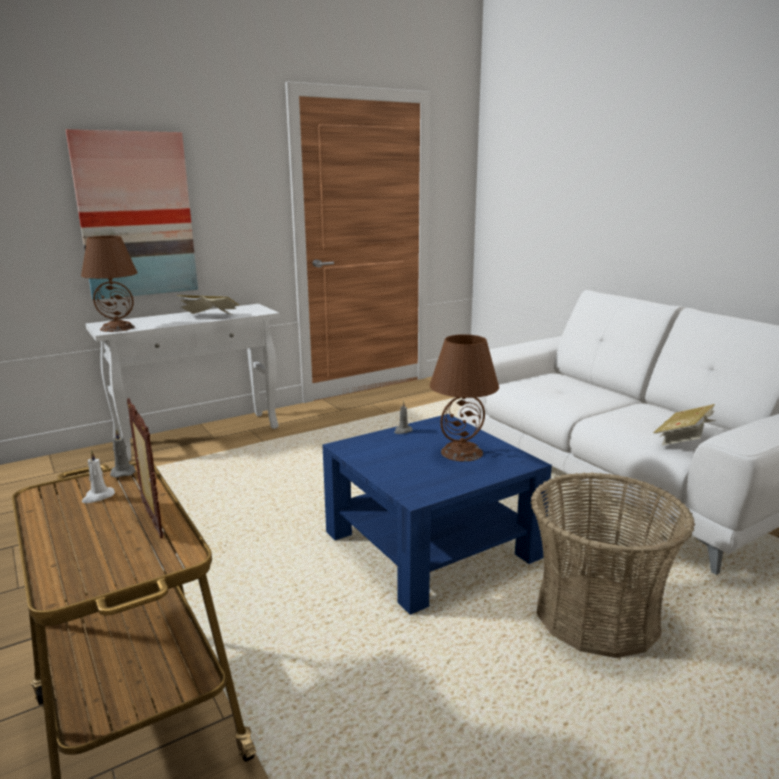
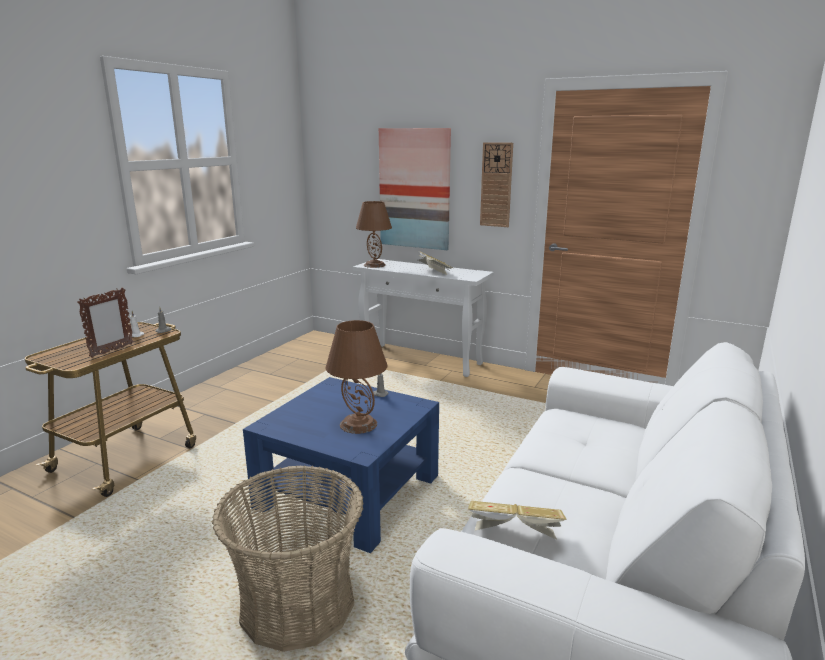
camera: 60 degrees right, 0 degrees up
none -> wall clock [480,142,513,227]

